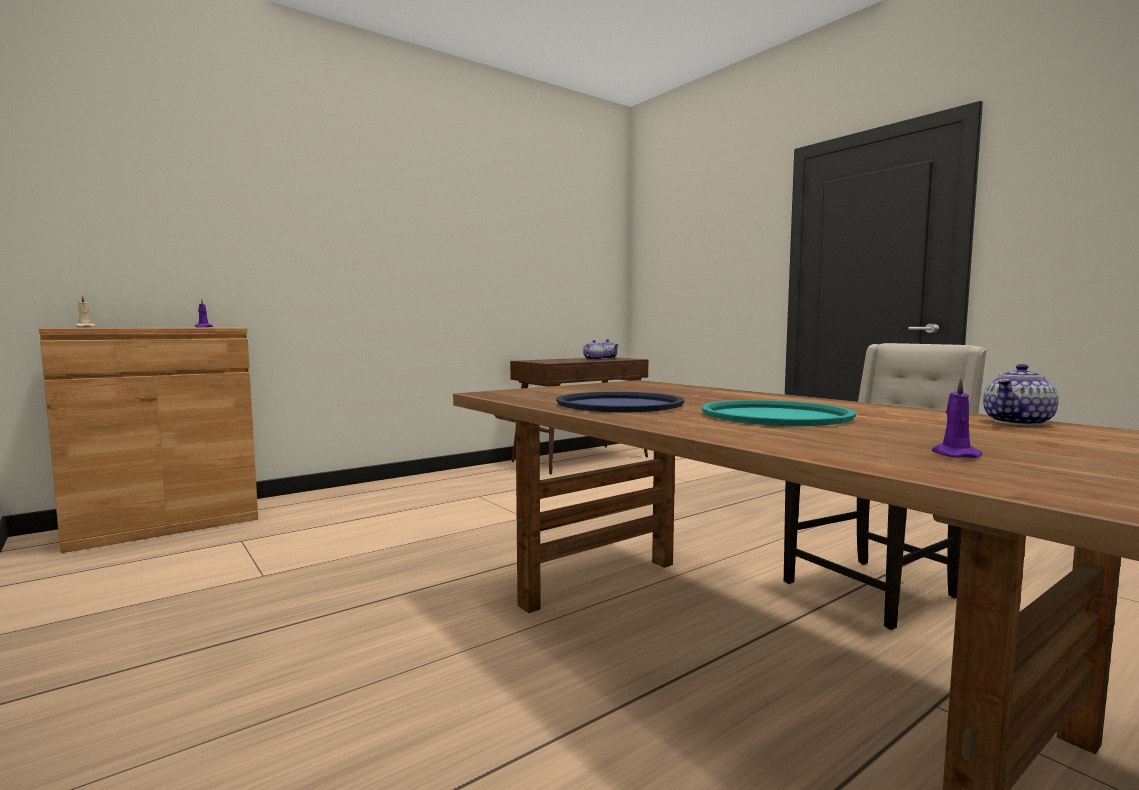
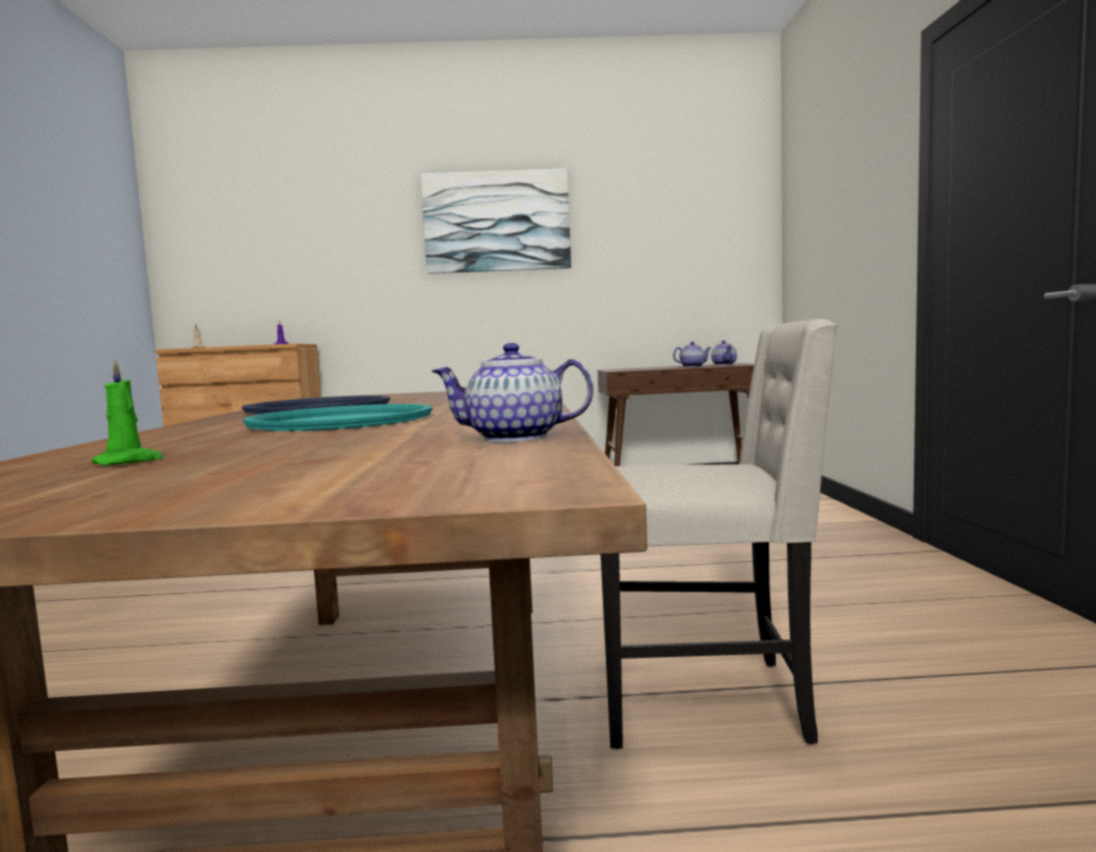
camera: 35 degrees right, 0 degrees up
purple candle [932,378,982,458] -> green candle [92,360,164,466]
none -> picture [421,168,571,274]

